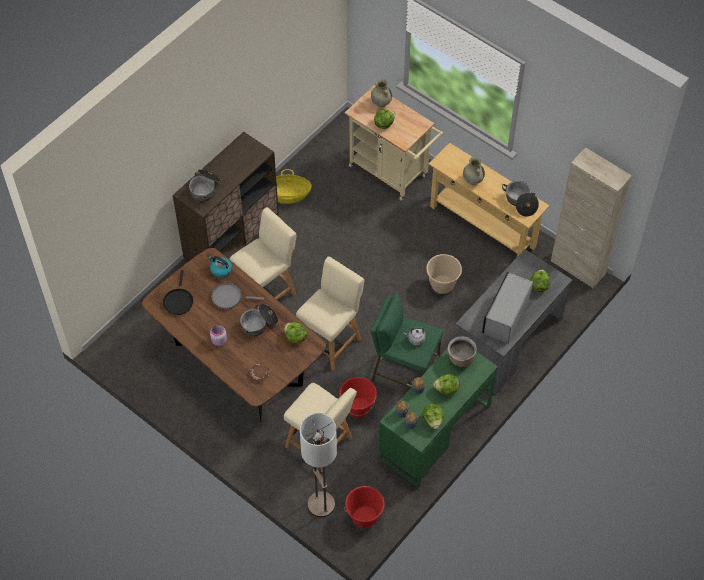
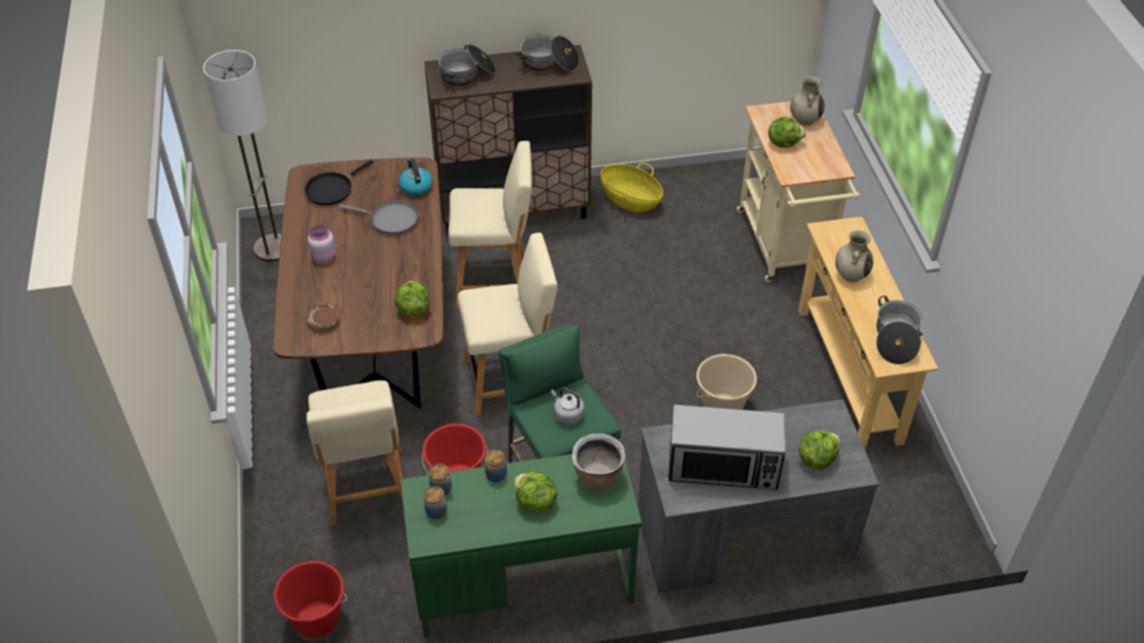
camera: 40 degrees right, 10 degrees down
grey frying pan [211,282,264,309] -> grey frying pan turned 150 degrees clockwise [339,200,419,234]
cooking pot [240,304,278,336] -> cooking pot moved to [515,34,579,71]
floor lamp [300,413,337,517] -> floor lamp moved to [203,50,281,262]
lettuce [423,404,444,429] -> none
microwave [482,272,533,343] -> microwave turned 150 degrees counterclockwise [668,405,786,490]
beige cabinet [551,147,632,288] -> none

